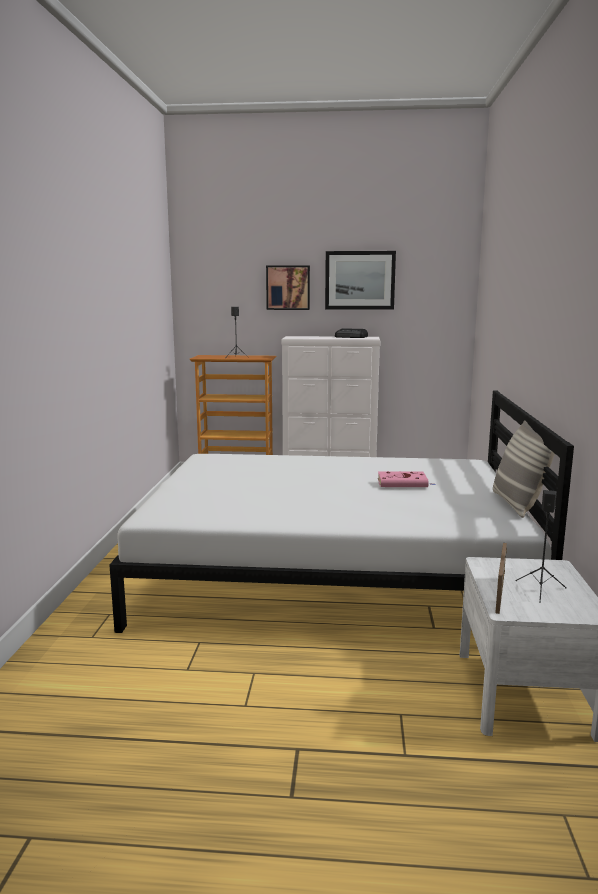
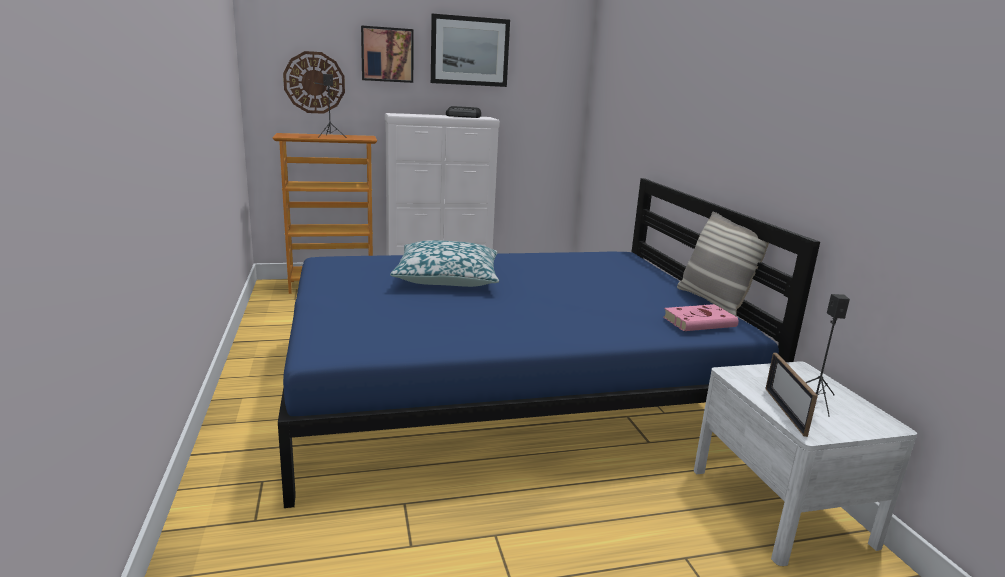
camera: 20 degrees left, 5 degrees up
white bed [109,390,574,633] -> blue bed [278,178,820,508]
pink book [378,471,435,487] -> pink book moved to [663,304,739,331]
none -> wall clock [283,51,345,114]
none -> pillow [390,240,499,287]

